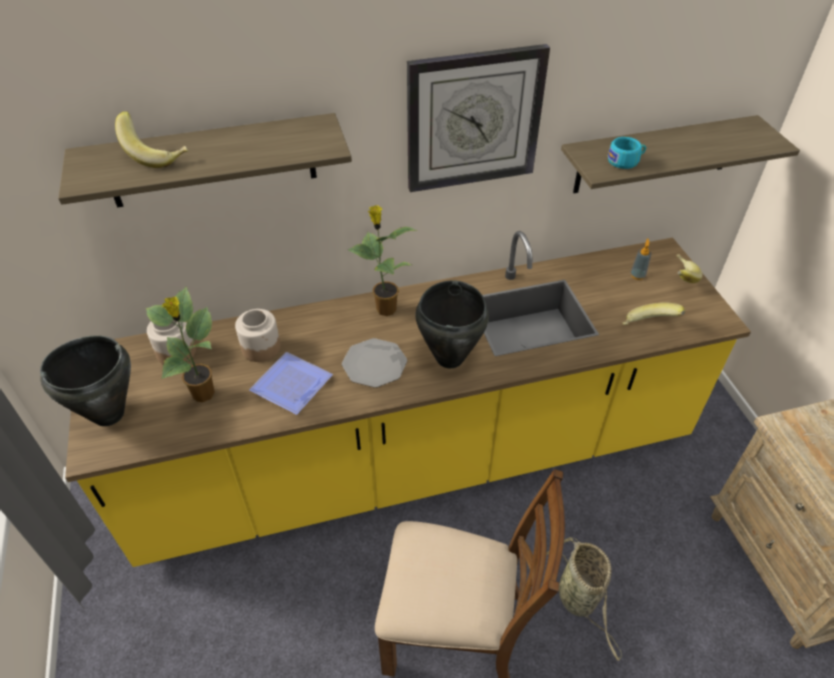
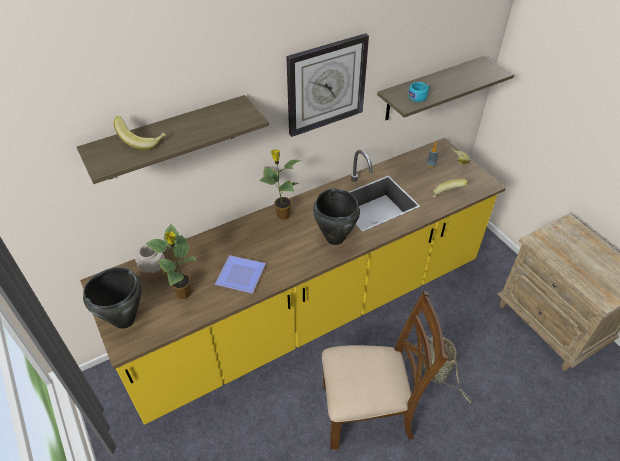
camera: 15 degrees left, 0 degrees up
jar [235,309,281,362] -> none
plate [342,338,407,388] -> none

